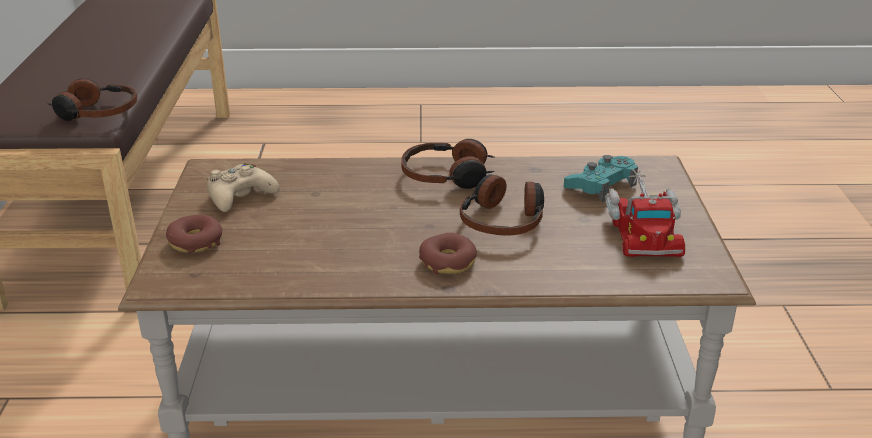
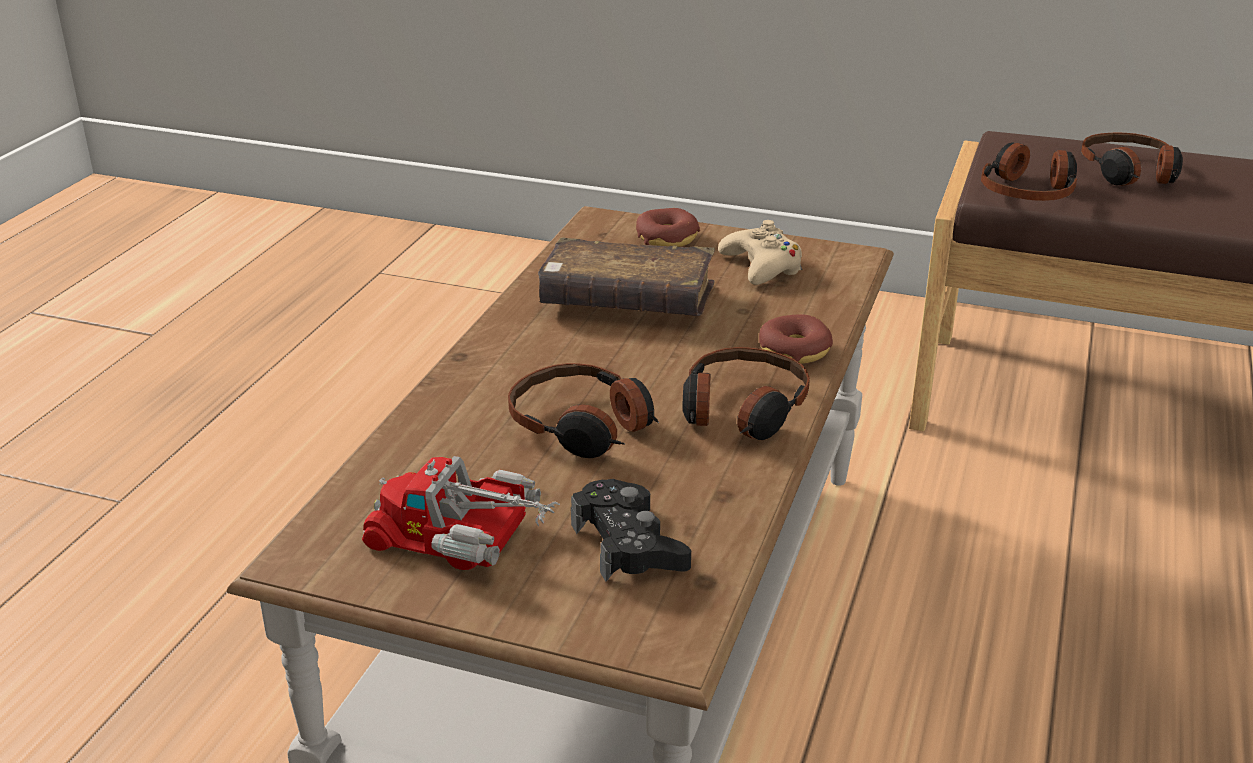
camera: 110 degrees right, 0 degrees up
donut [419,233,477,274] -> donut moved to [759,314,833,364]
turquoise game controller [564,155,638,202] -> black game controller [571,479,691,582]
none -> brown book [538,237,715,316]
none -> headphones [1081,133,1183,186]

